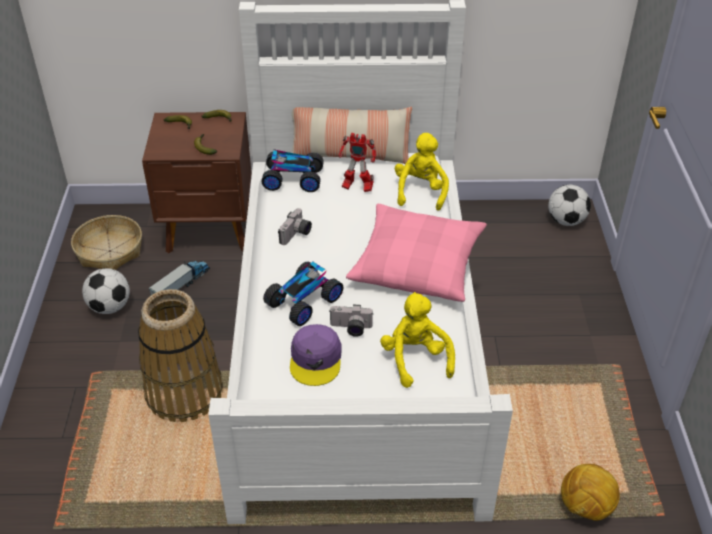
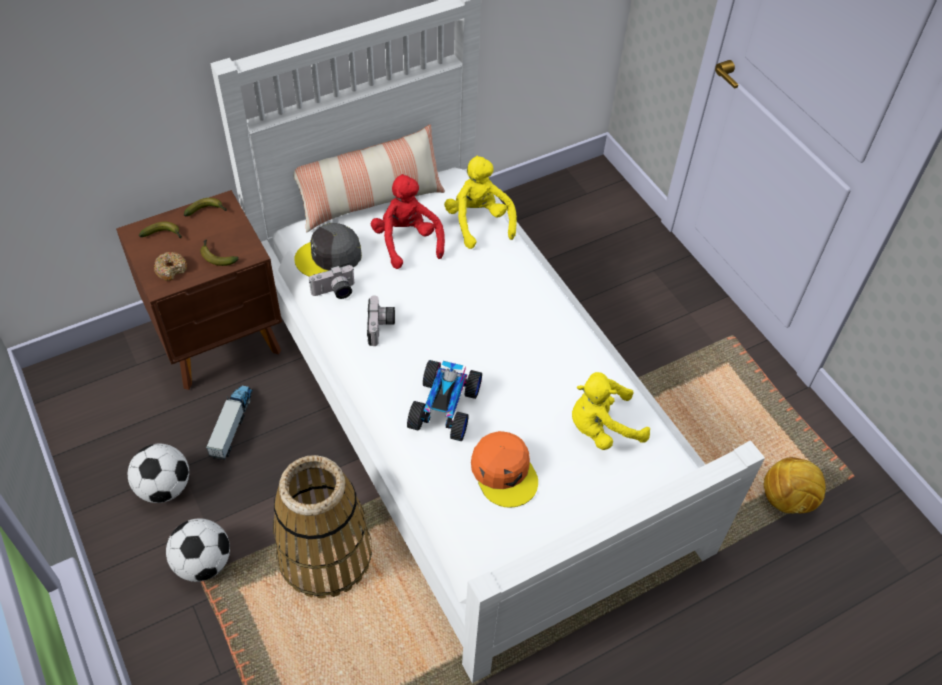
camera: 30 degrees left, 10 degrees up
basket [71,215,142,270] -> none
toy car [261,149,324,192] -> grey cap [294,223,362,277]
purple cap [290,324,342,386] -> orange cap [471,431,538,508]
camera [329,304,373,337] -> camera moved to [309,265,355,299]
toy robot [338,133,376,192] -> red plush toy [371,174,445,269]
pink pillow [346,204,487,302] -> none
yellow plush toy [380,292,455,388] -> yellow plush toy turned 60 degrees counterclockwise [572,372,650,450]
football [548,185,591,226] -> football moved to [166,518,230,582]
none -> donut [154,252,187,281]

